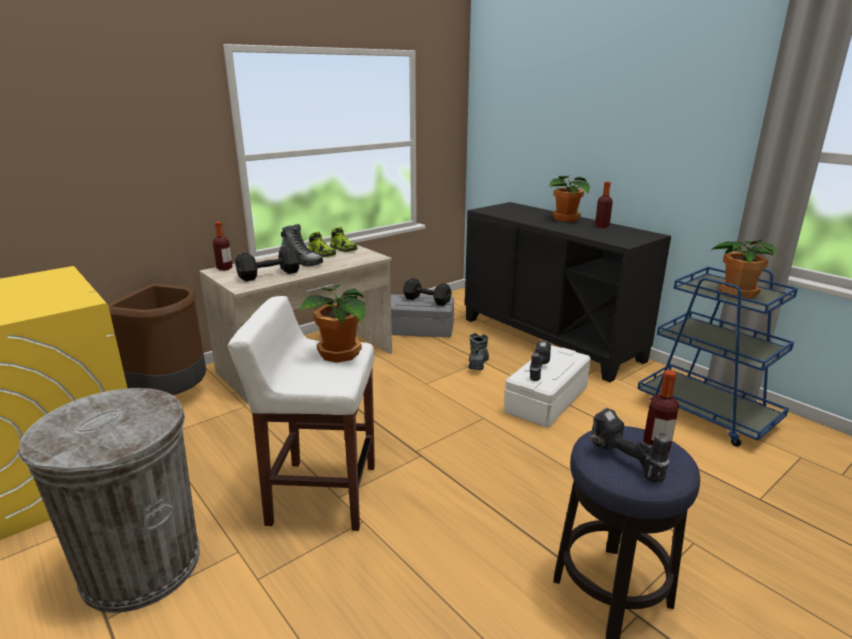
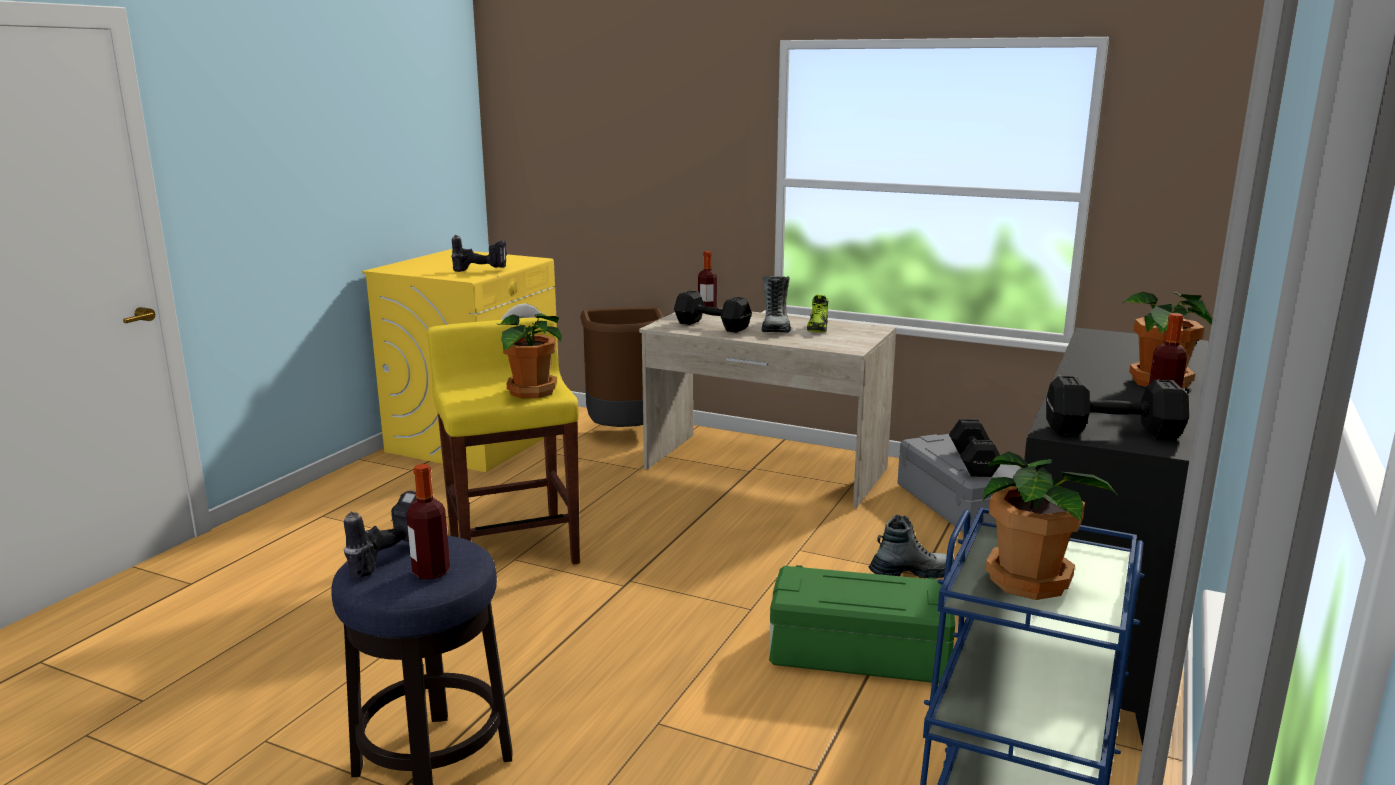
camera: 65 degrees right, 5 degrees down
grey trash can [18,388,200,613] -> none
white stool [228,296,375,531] -> yellow stool [427,317,580,564]
shoe [330,227,357,252] -> none
white storage box [504,345,591,428] -> green storage box [769,565,955,683]
power drill [530,341,551,381] -> power drill moved to [451,235,507,272]
none -> black dumbbell [1046,376,1189,440]

